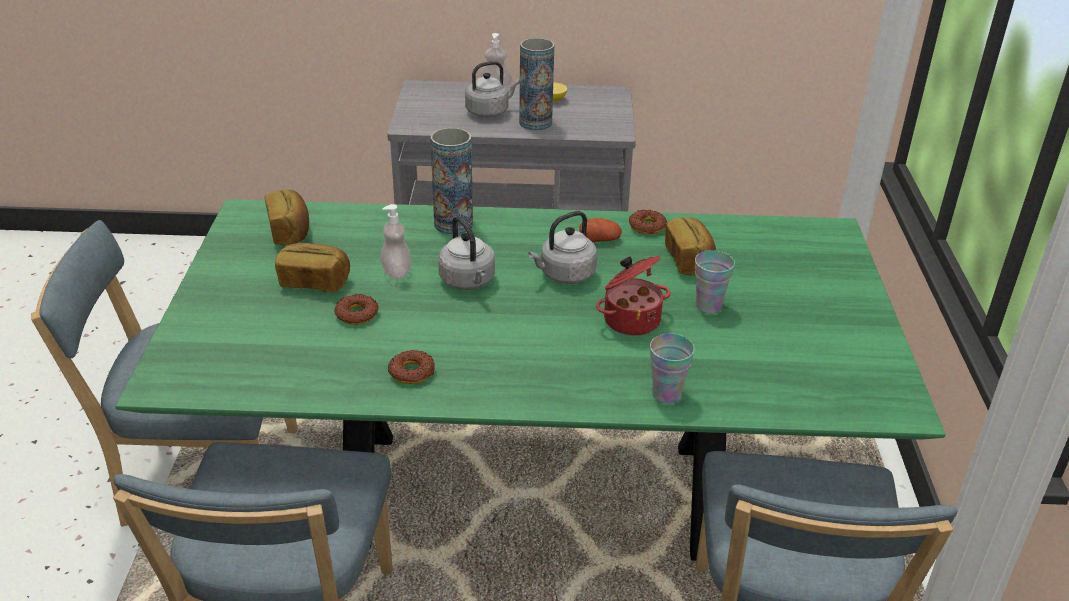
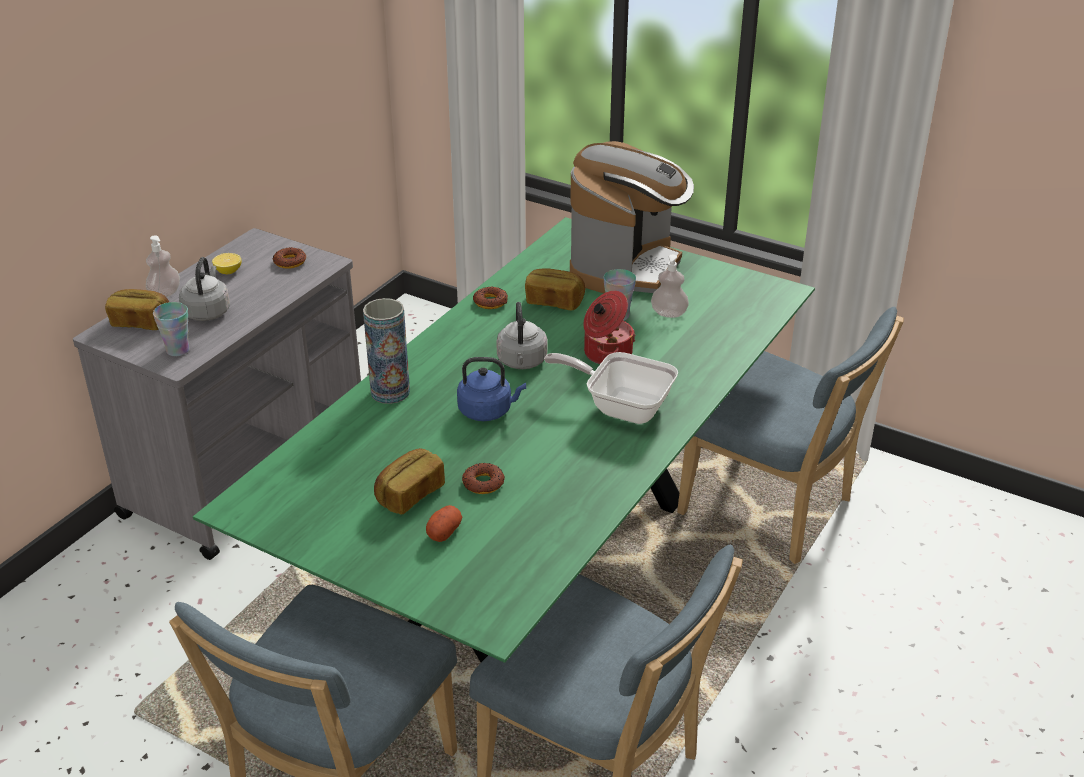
camera: 60 degrees left, 0 degrees up
bread [265,189,309,245] -> bread moved to [105,289,169,330]
soap dispenser [381,204,411,279] -> soap dispenser moved to [651,255,689,318]
donut [388,350,435,384] -> donut moved to [272,247,306,269]
grey kettle [438,216,495,290] -> blue kettle [457,357,526,421]
vase [519,38,554,130] -> none
potato [579,218,622,242] -> potato moved to [426,505,462,542]
cup [650,333,695,403] -> cup moved to [153,302,190,356]
none -> frying pan [544,352,678,424]
none -> coffee machine [570,141,694,293]

